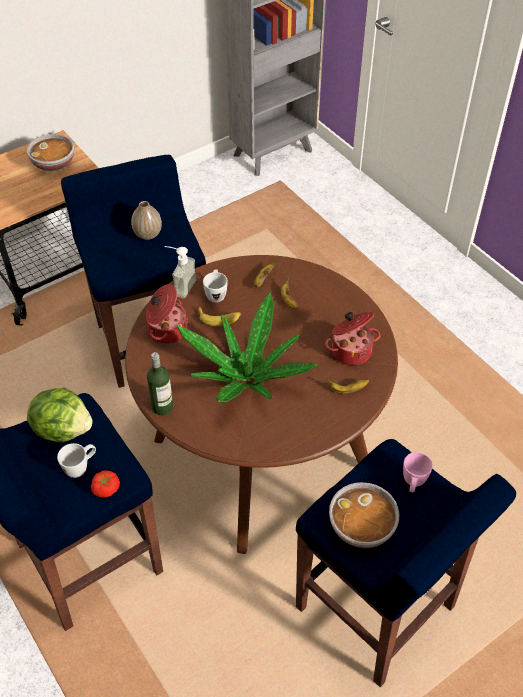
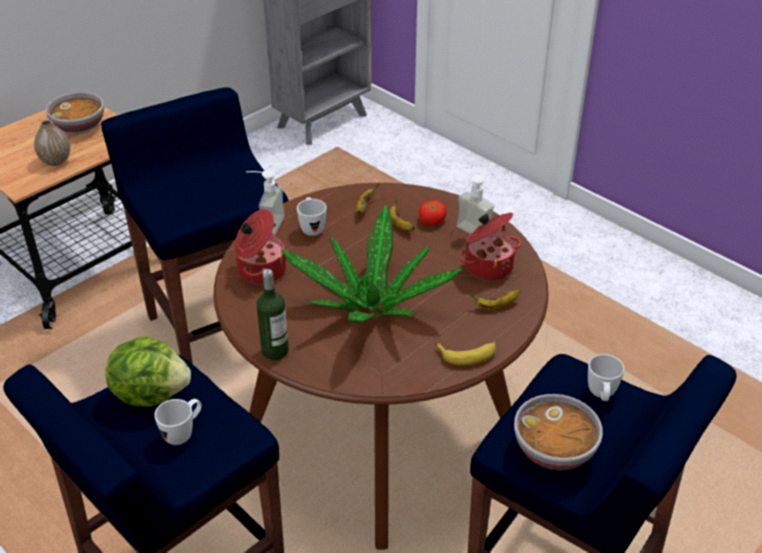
camera: 10 degrees left, 10 degrees down
tomato [91,470,120,498] -> tomato moved to [419,200,447,226]
vase [131,201,162,240] -> vase moved to [34,120,70,166]
banana [197,307,241,326] -> banana moved to [435,342,497,366]
pink mug [403,452,433,492] -> white mug [588,354,624,401]
none -> soap dispenser [456,175,494,234]

